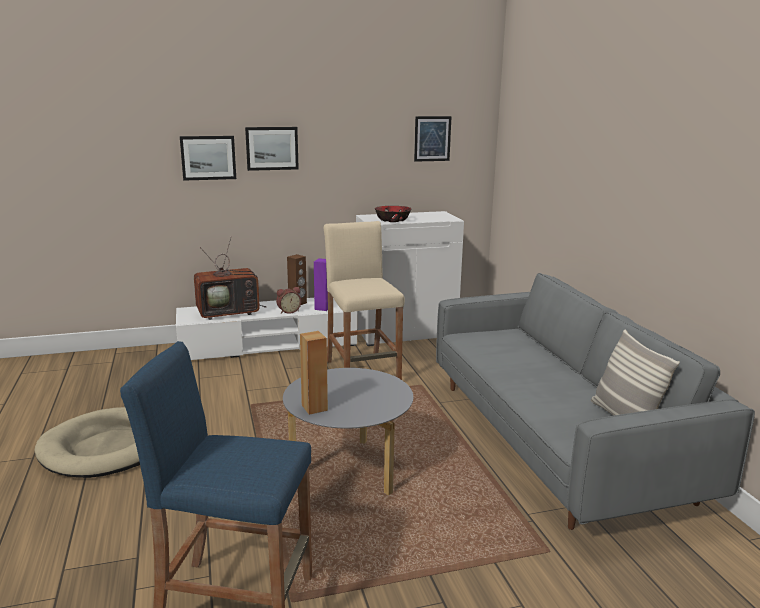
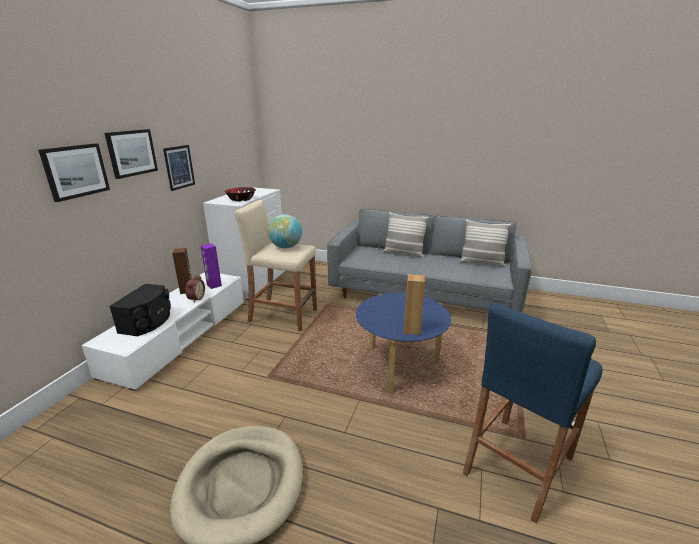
camera: 55 degrees left, 5 degrees up
television [194,238,266,320] -> black speaker [109,284,171,336]
grey coffee table [283,368,413,495] -> blue coffee table [356,293,451,392]
picture [414,116,452,162] -> picture moved to [163,145,195,191]
none -> globe [268,214,302,248]
none -> pillow [383,212,429,258]

